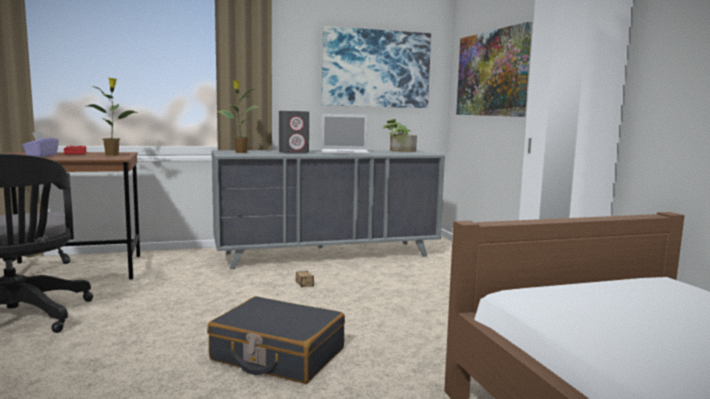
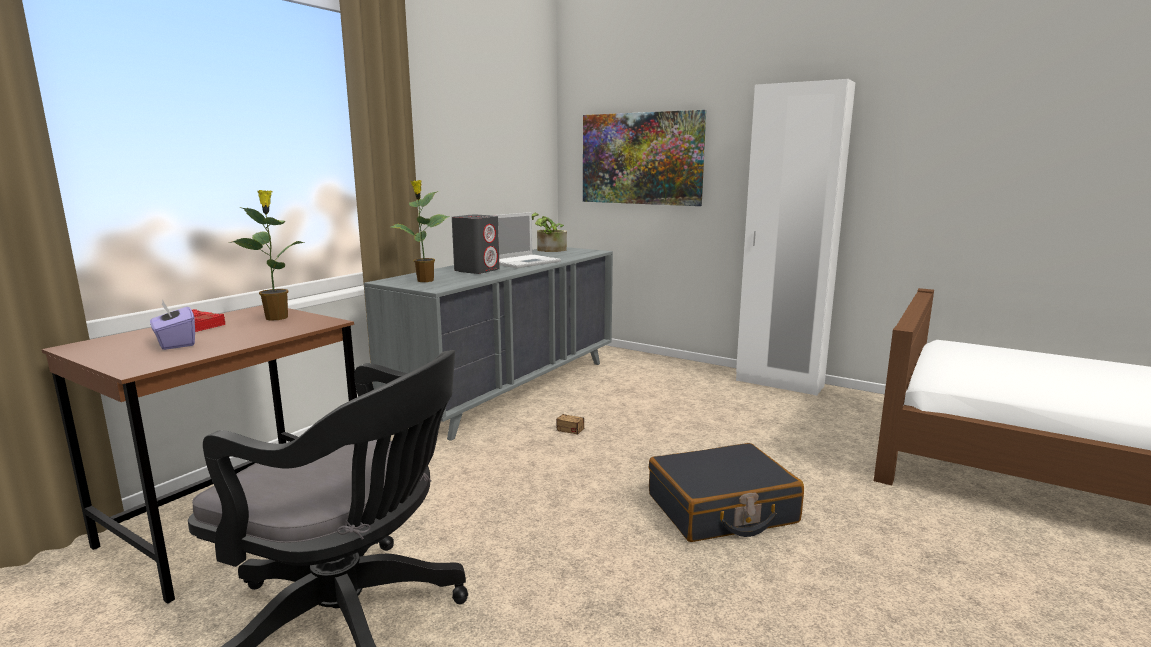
camera: 40 degrees left, 5 degrees up
picture [322,26,431,108] -> none

